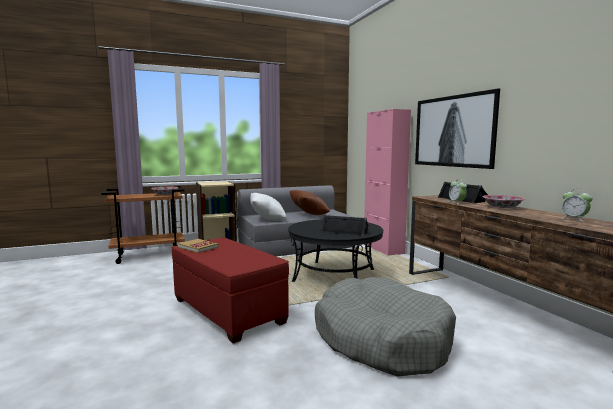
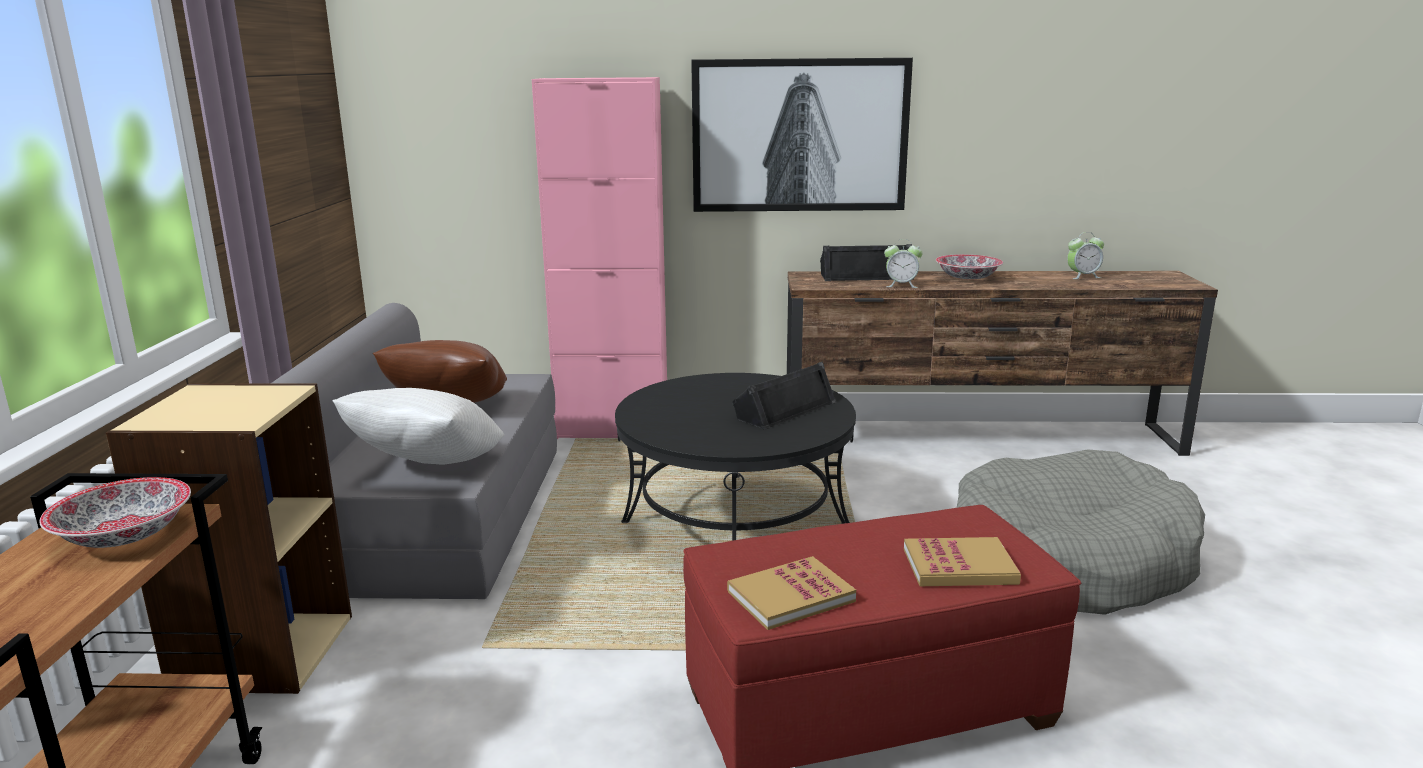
camera: 65 degrees left, 10 degrees up
none -> book [904,537,1021,586]

